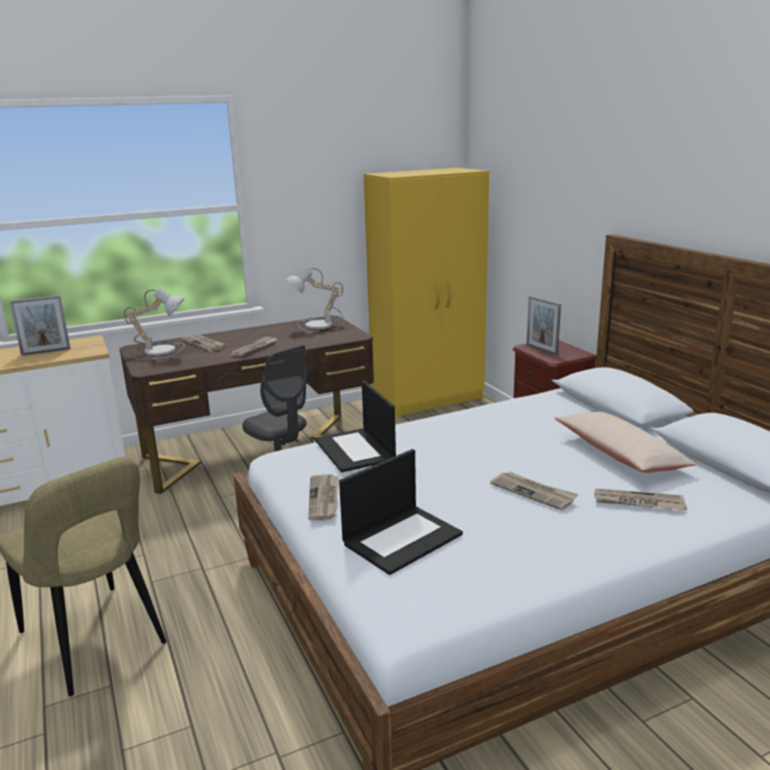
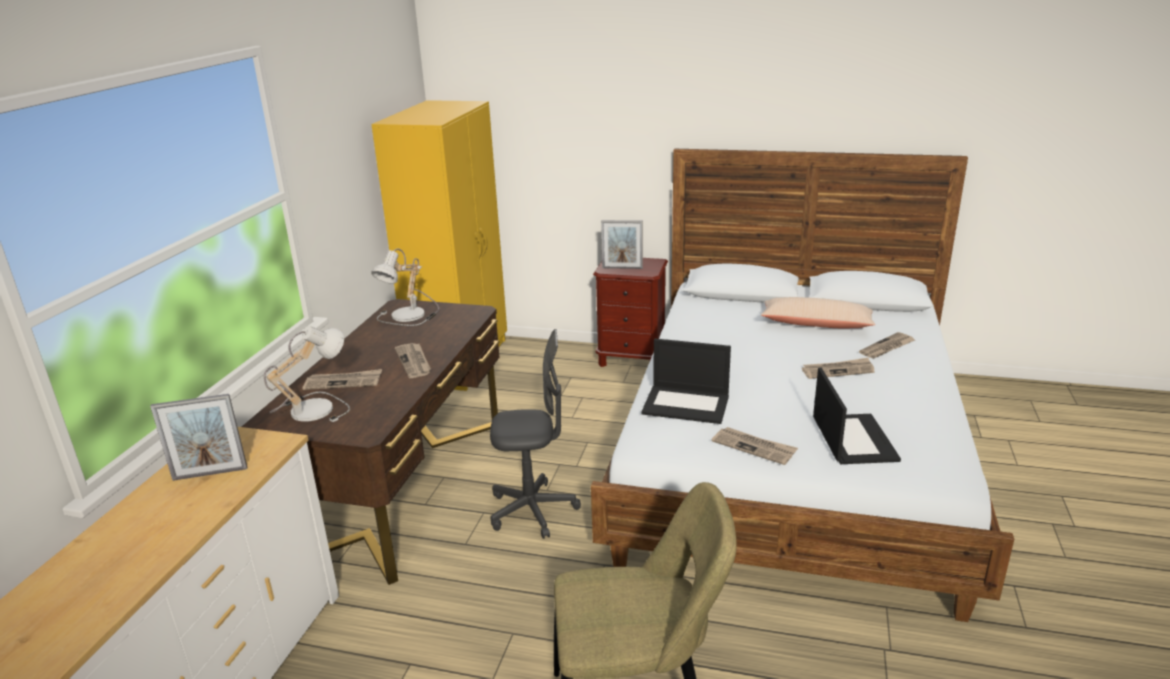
camera: 50 degrees left, 5 degrees up
picture frame [9,295,70,356] -> picture frame turned 60 degrees clockwise [150,394,247,481]

